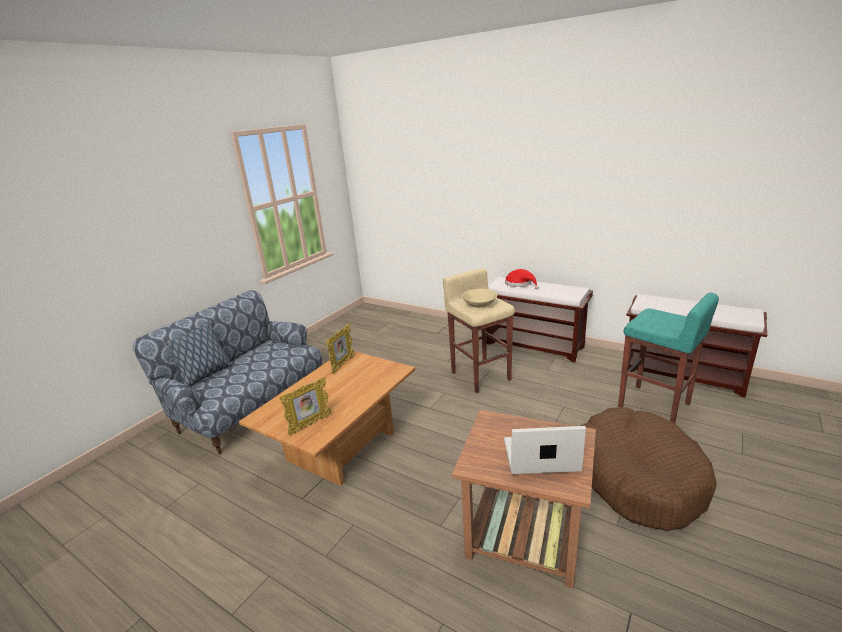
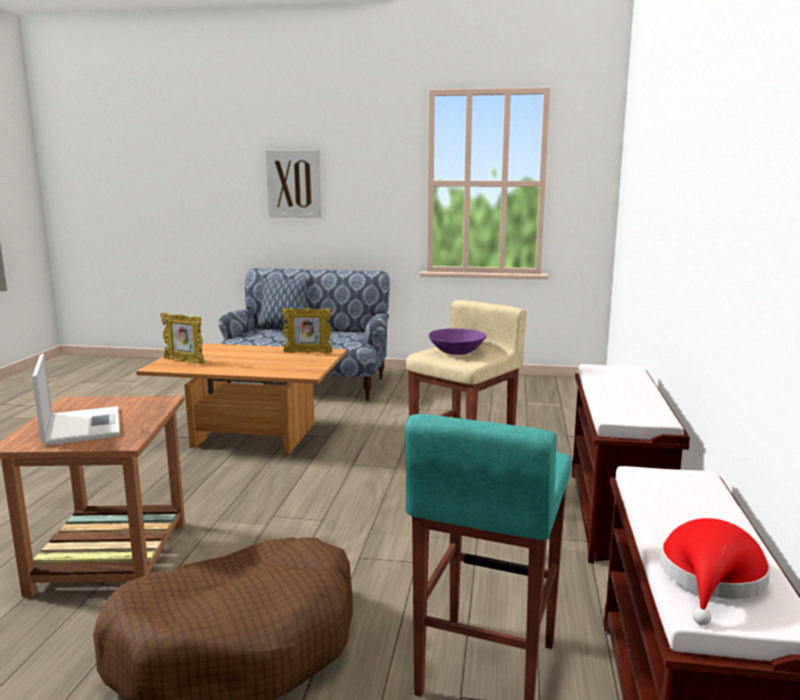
camera: 65 degrees right, 10 degrees down
beige bowl [462,289,497,308] -> purple bowl [429,328,486,355]
red hat [505,269,539,289] -> red hat moved to [660,518,771,625]
none -> picture [266,150,321,218]

